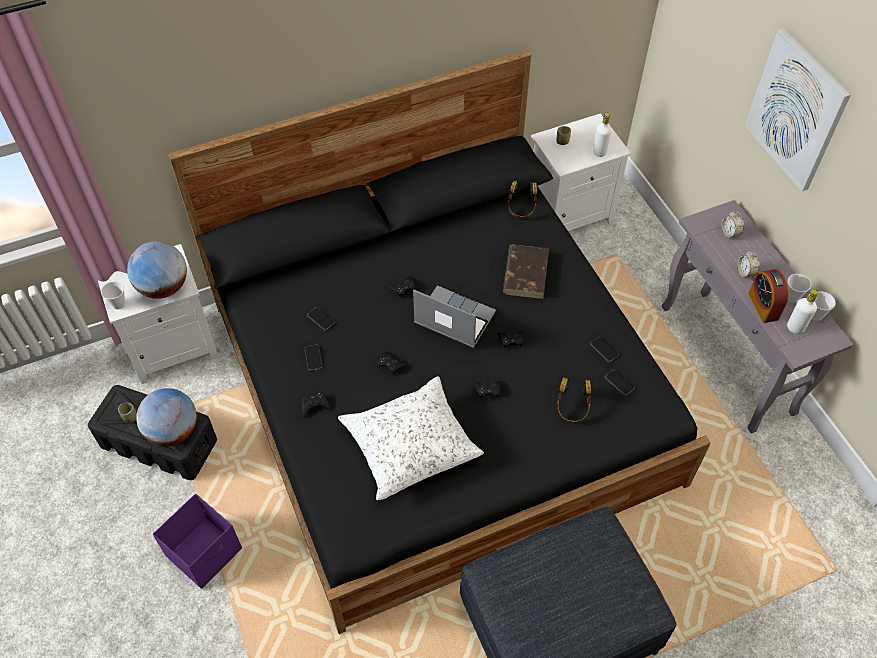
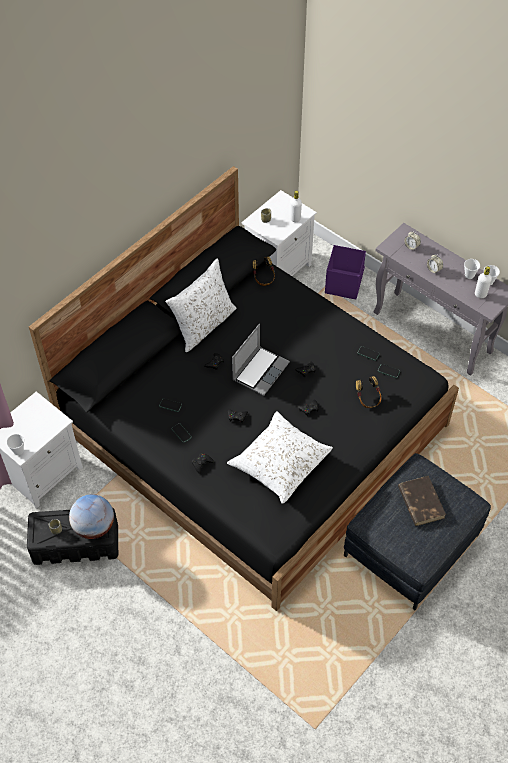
camera: 25 degrees left, 0 degrees up
globe [127,241,187,299] -> none
purple storage box [153,494,242,589] -> purple storage box moved to [325,245,366,299]
laptop [413,285,496,348] -> laptop turned 120 degrees clockwise [232,324,290,396]
brown book [503,245,549,299] -> brown book moved to [398,476,446,526]
picture [744,28,851,191] -> none
alarm clock [748,269,789,323] -> none
none -> white pillow [166,258,236,352]

